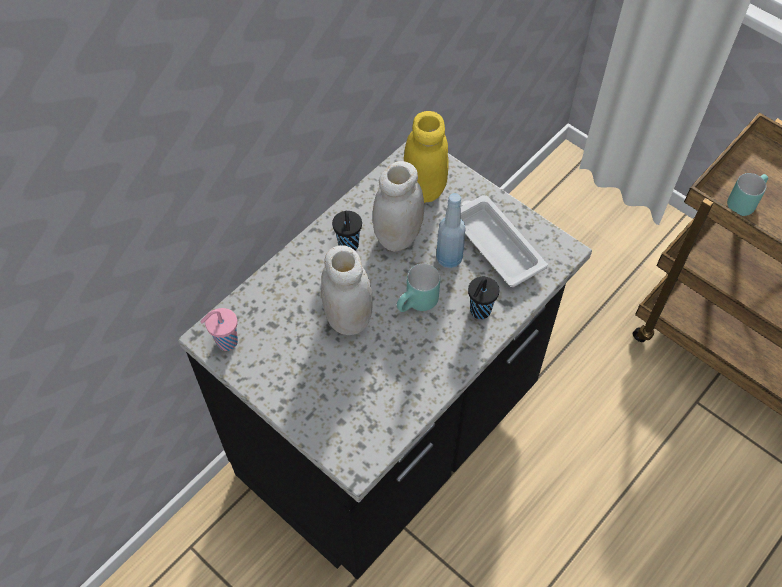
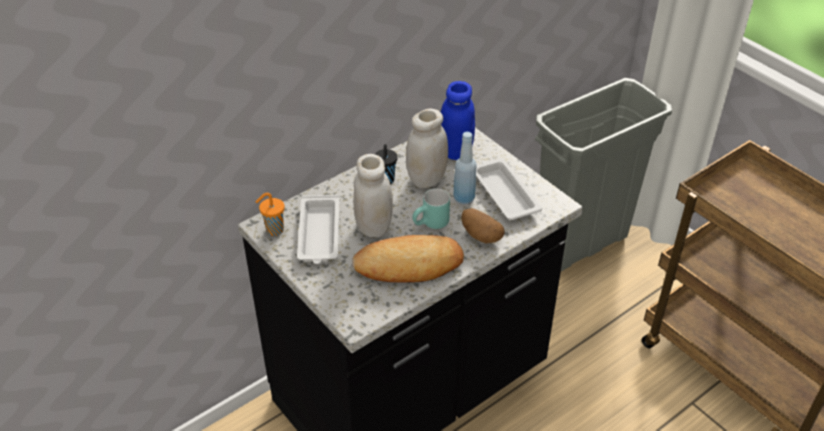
camera: 10 degrees right, 15 degrees down
pink cup [200,308,238,351] -> orange cup [255,193,285,236]
yellow jar [404,111,448,203] -> blue jar [441,81,475,160]
black cup [468,277,499,319] -> potato [461,208,505,243]
turquoise mug [727,173,768,216] -> none
none -> white tray [297,195,340,264]
none -> bread [352,235,464,283]
none -> grey trash can [535,78,672,271]

